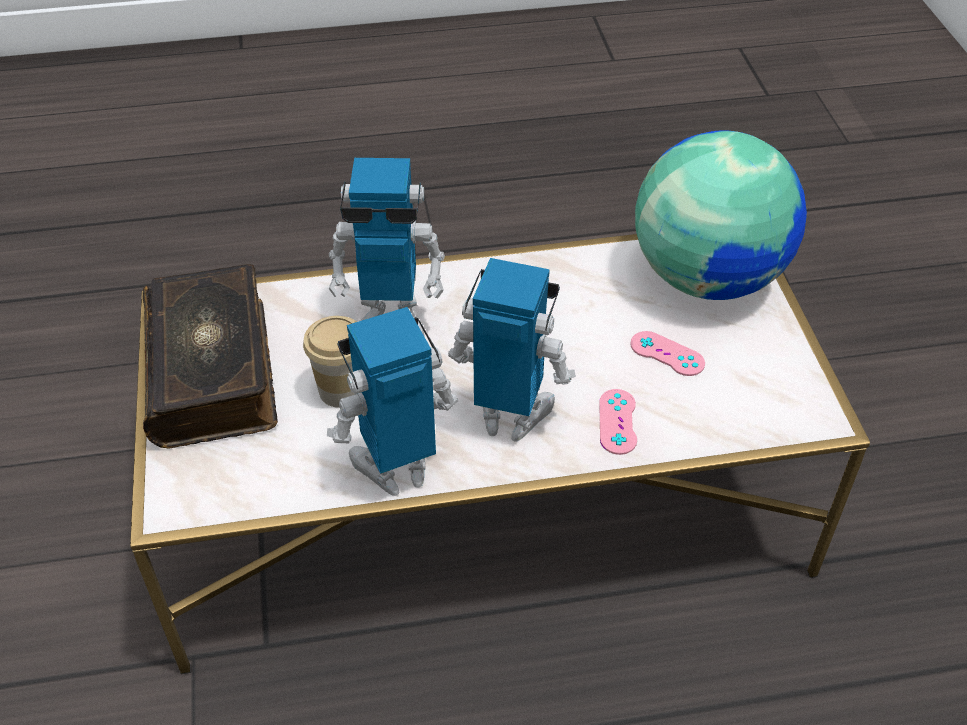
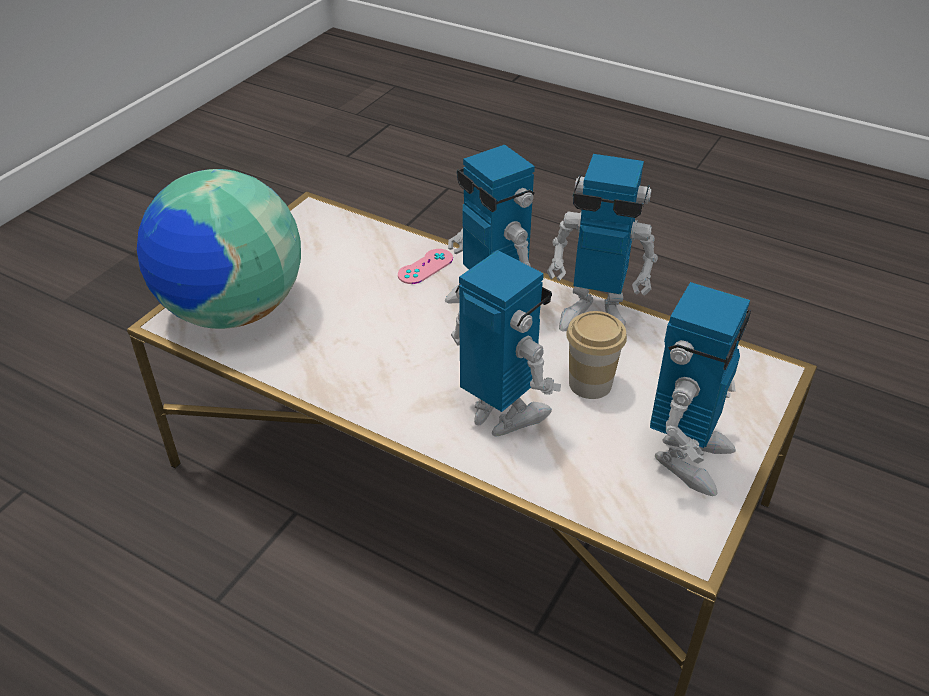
camera: 140 degrees left, 5 degrees down
book [143,264,278,448] -> toy robot [650,282,751,496]
pink game controller [630,331,705,376] -> none

